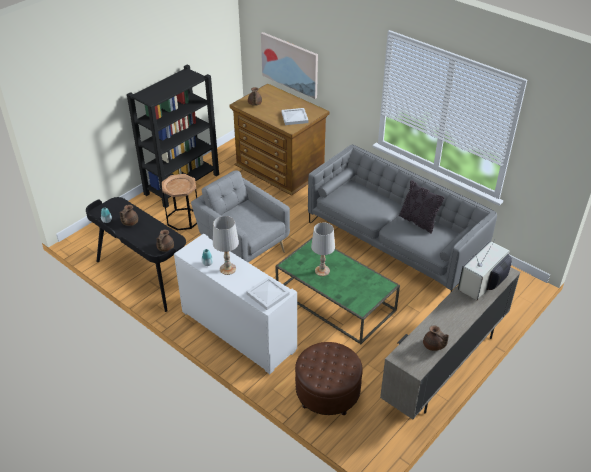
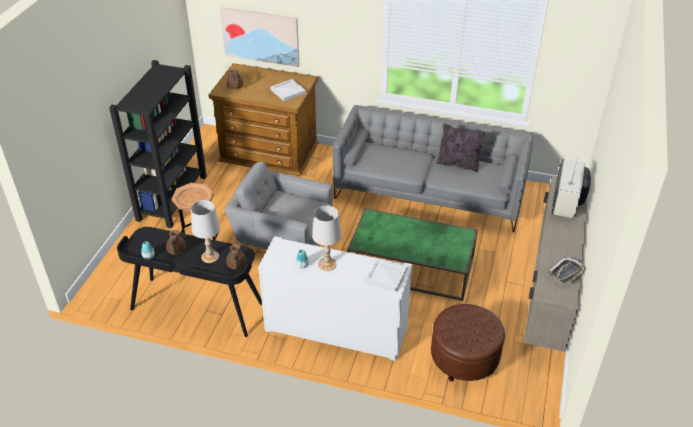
camera: 25 degrees left, 0 degrees up
white table lamp [311,222,335,276] -> white table lamp moved to [191,200,220,263]
brown teapot [423,325,449,351] -> tray [548,257,586,284]

